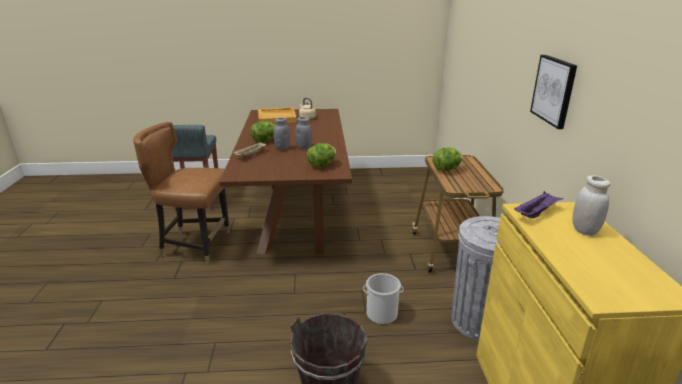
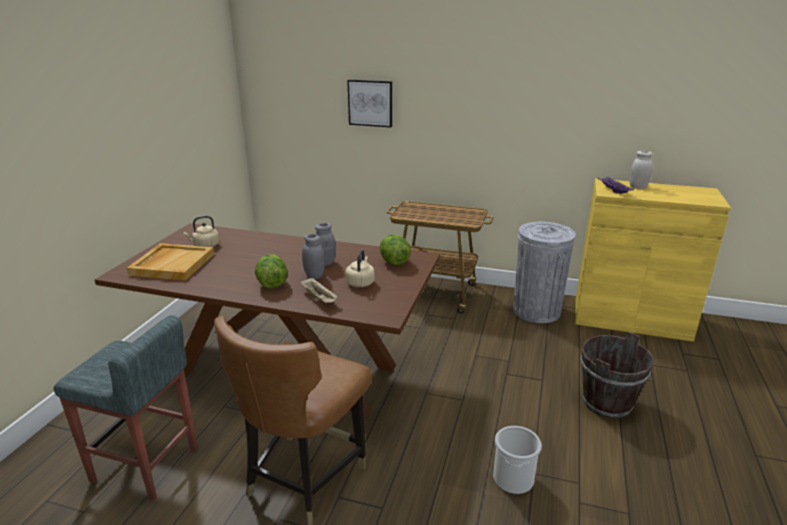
camera: 70 degrees left, 0 degrees up
bucket [363,273,403,324] -> bucket moved to [493,426,542,494]
lettuce [433,148,463,171] -> none
picture [530,55,577,129] -> picture moved to [347,80,392,127]
none -> beige kettle [345,249,375,288]

